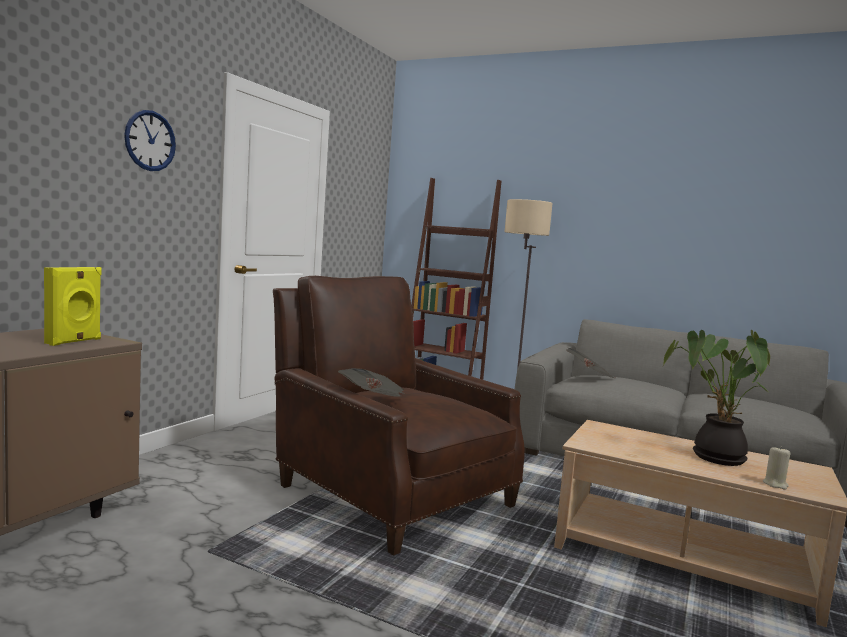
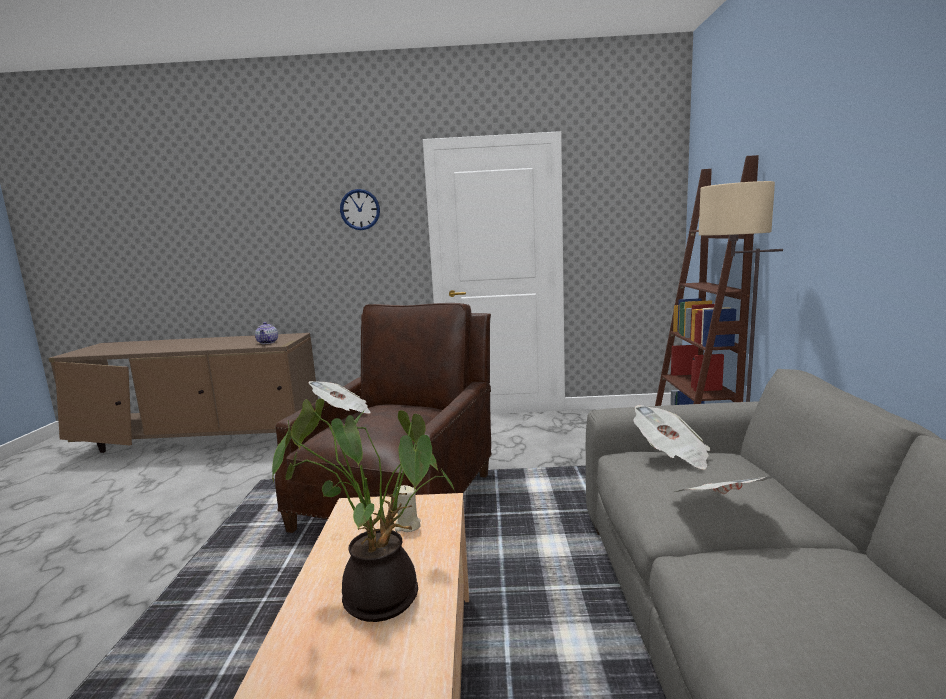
camera: 65 degrees right, 5 degrees up
yellow speaker [44,267,102,346] -> teapot [255,322,278,344]
beige candle [763,446,790,490] -> beige candle moved to [395,485,421,532]
none -> newspaper [674,476,778,494]

